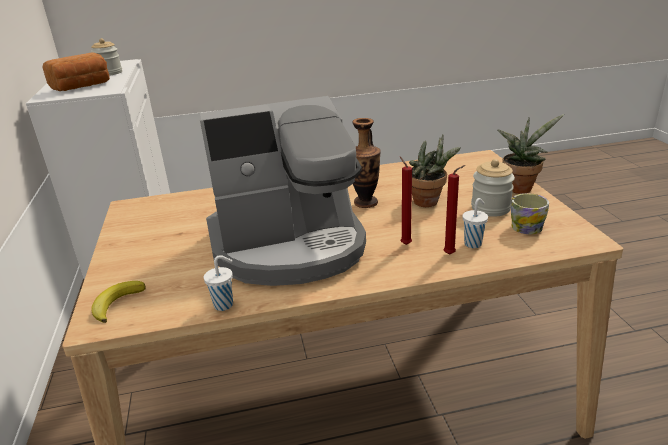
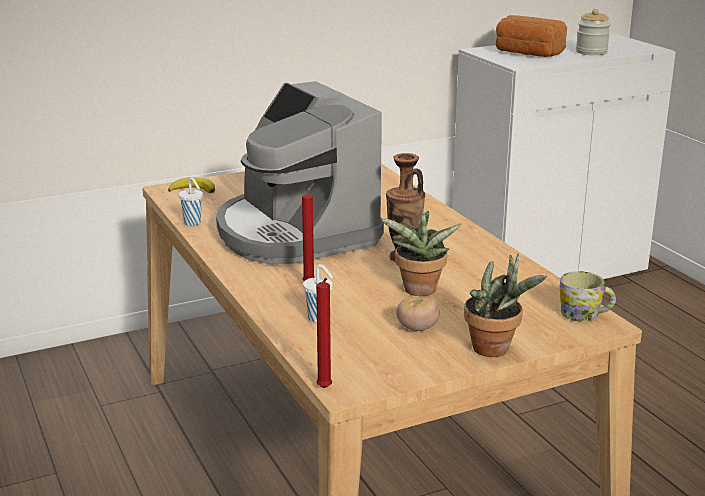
camera: 75 degrees right, 5 degrees down
red candle [444,165,465,255] -> red candle moved to [316,278,332,388]
jar [471,159,515,217] -> tomato [396,297,439,331]
mug [511,193,549,234] -> mug moved to [559,271,616,322]

